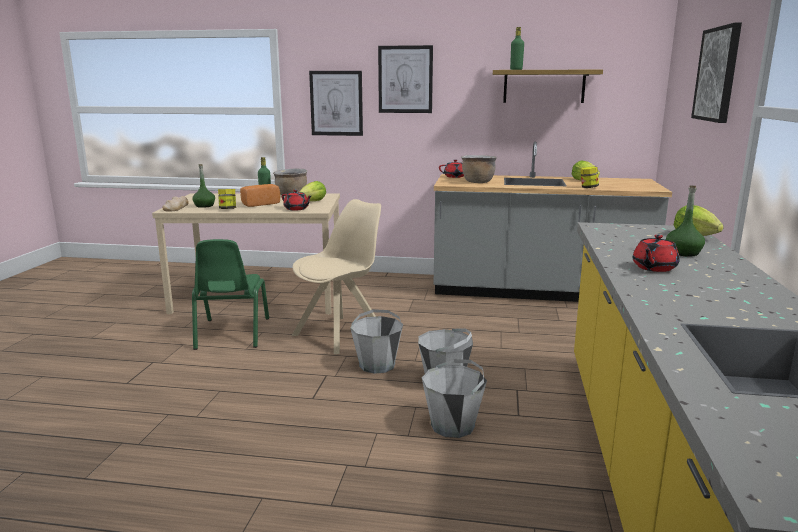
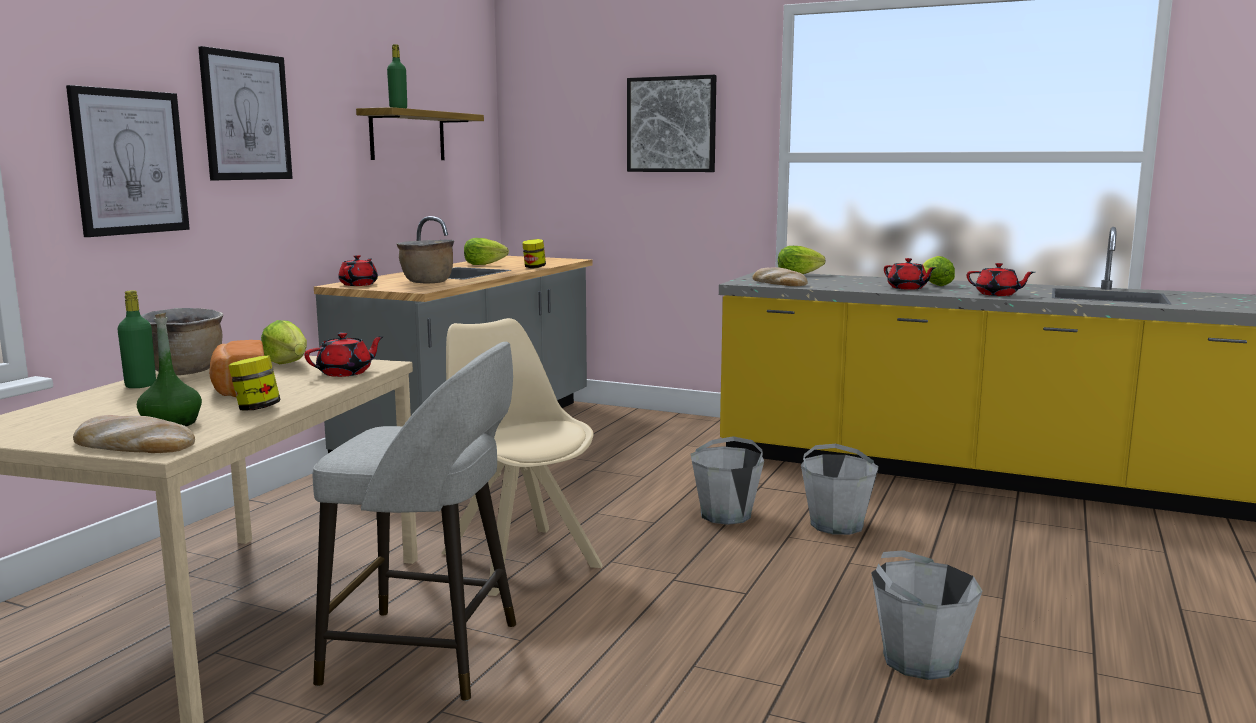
camera: 75 degrees left, 5 degrees down
green chair [192,239,269,350] -> grey stool [313,342,516,701]
grey bucket [350,309,403,374] -> grey bucket moved to [871,550,983,680]
green bottle [666,186,705,257] -> none
none -> bread [752,267,808,286]
none -> lettuce [923,256,955,286]
none -> red teapot [967,263,1035,296]

